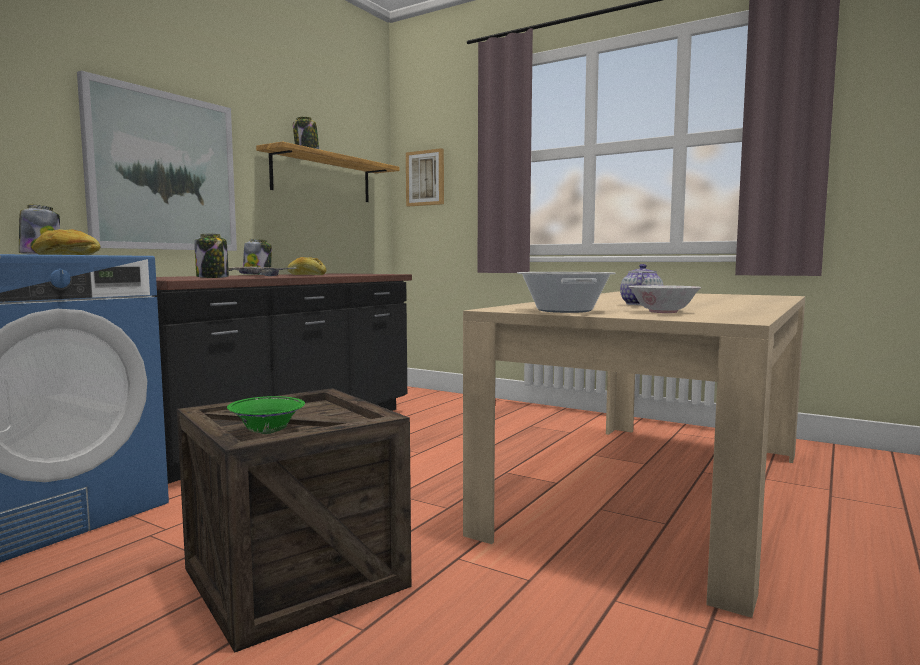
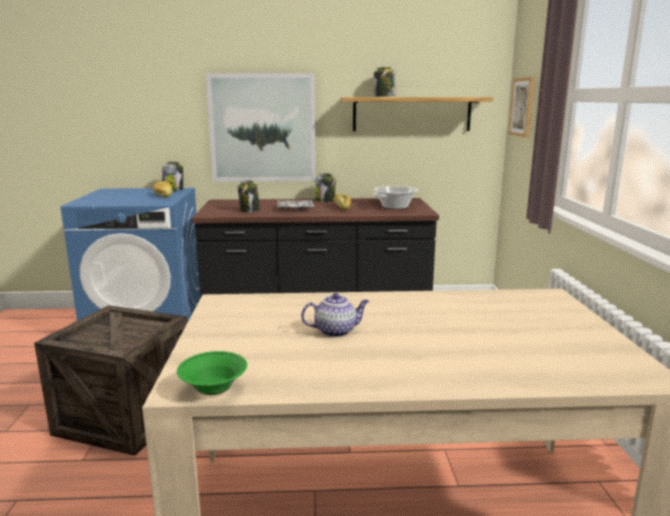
camera: 55 degrees right, 10 degrees up
green bowl [227,396,305,434] -> green bowl moved to [177,351,247,395]
cooking pot [517,272,616,313] -> cooking pot moved to [373,186,418,209]
white bowl [629,285,701,313] -> none

